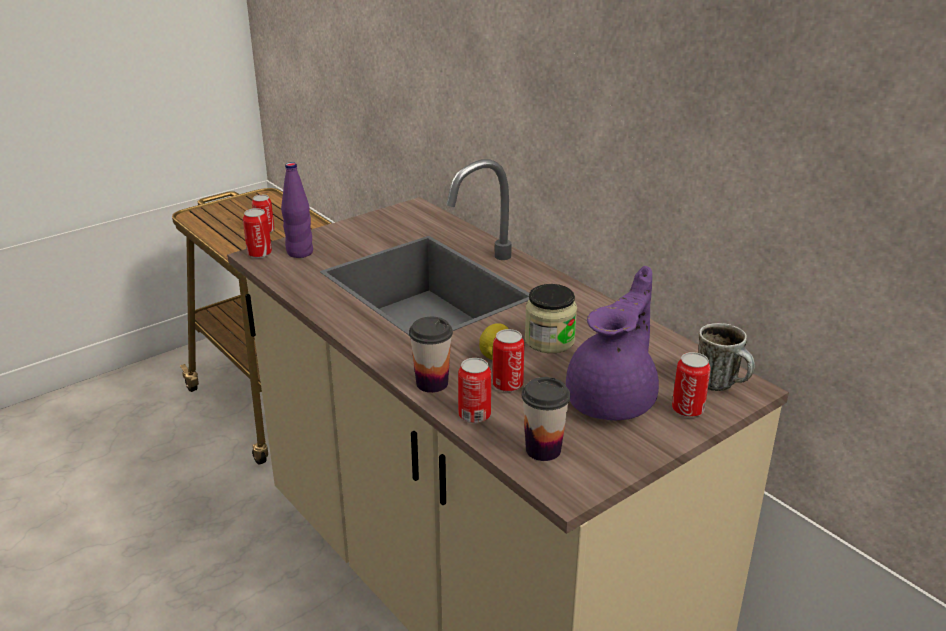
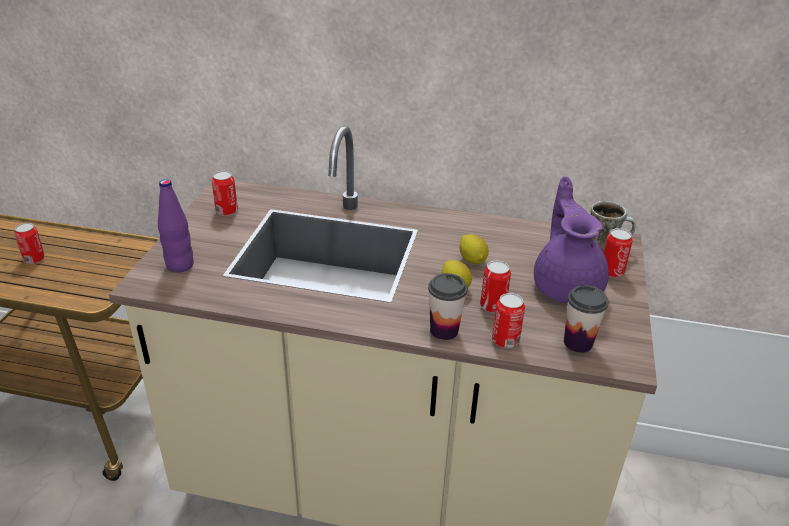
camera: 40 degrees left, 5 degrees up
can [243,208,272,258] -> can moved to [212,171,238,216]
jar [525,284,577,353] -> lemon [459,234,489,264]

